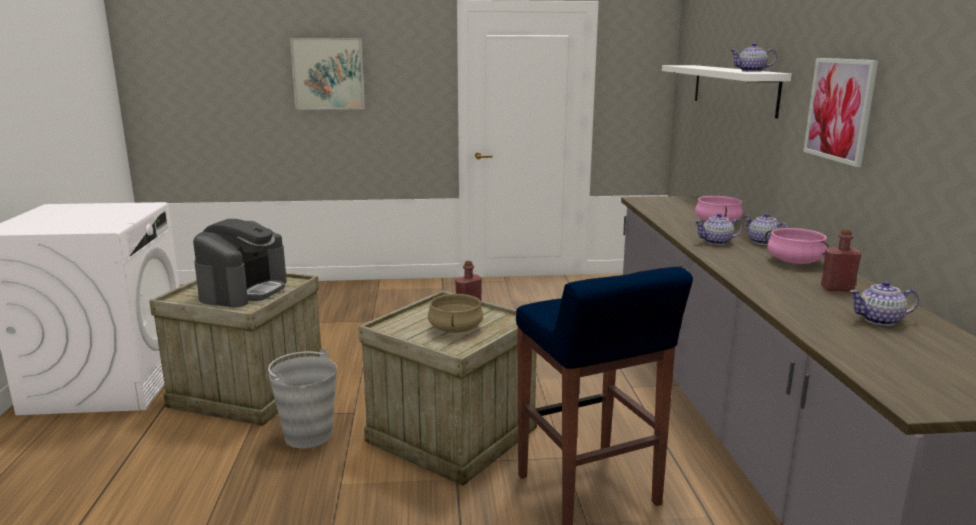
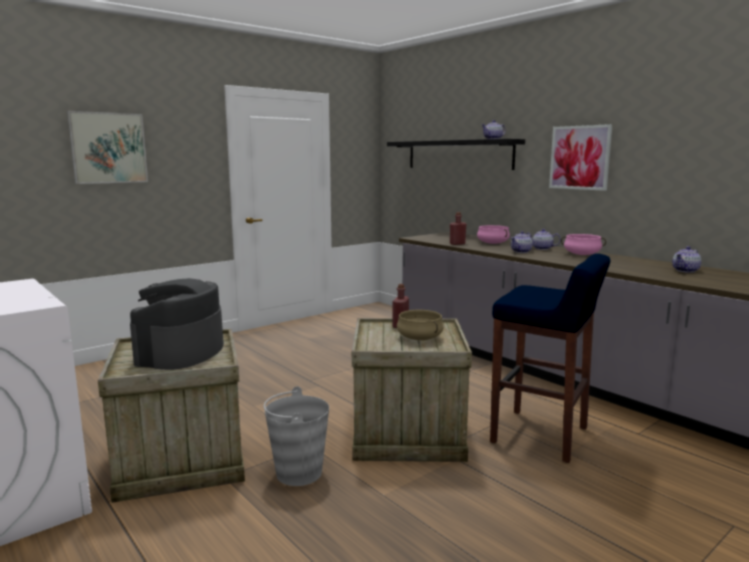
camera: 35 degrees left, 5 degrees down
coffee machine [193,219,287,308] -> coffee machine turned 150 degrees counterclockwise [130,278,224,370]
white shelf [662,65,792,118] -> black shelf [387,139,525,170]
red bottle [821,229,862,291] -> red bottle moved to [450,212,466,245]

